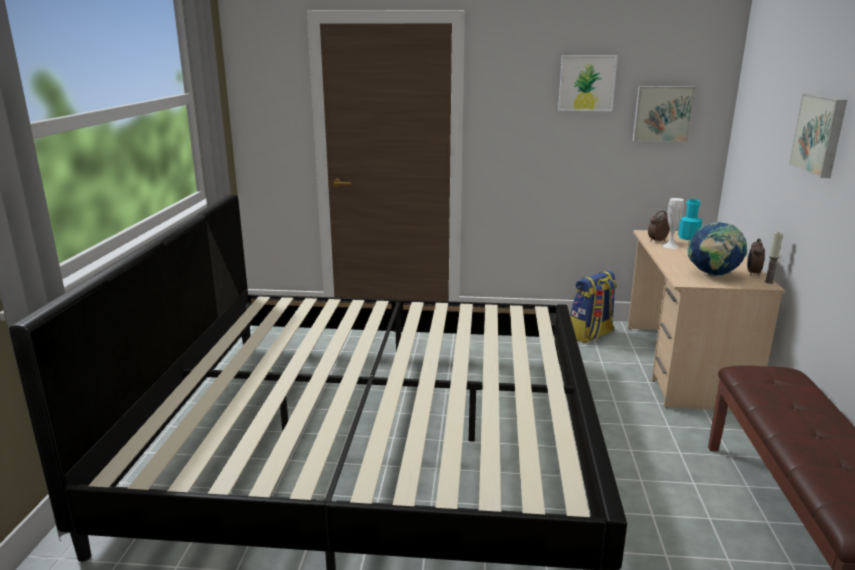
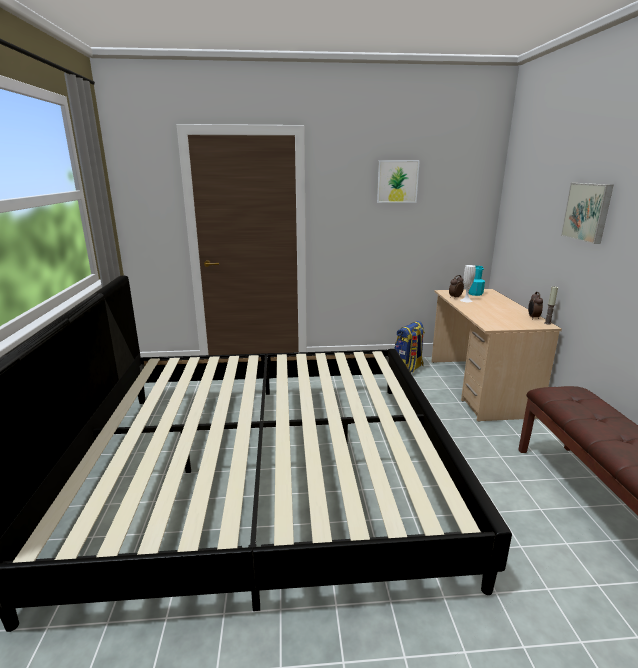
camera: 10 degrees left, 0 degrees up
picture [633,86,696,142] -> none
globe [687,222,747,277] -> none

